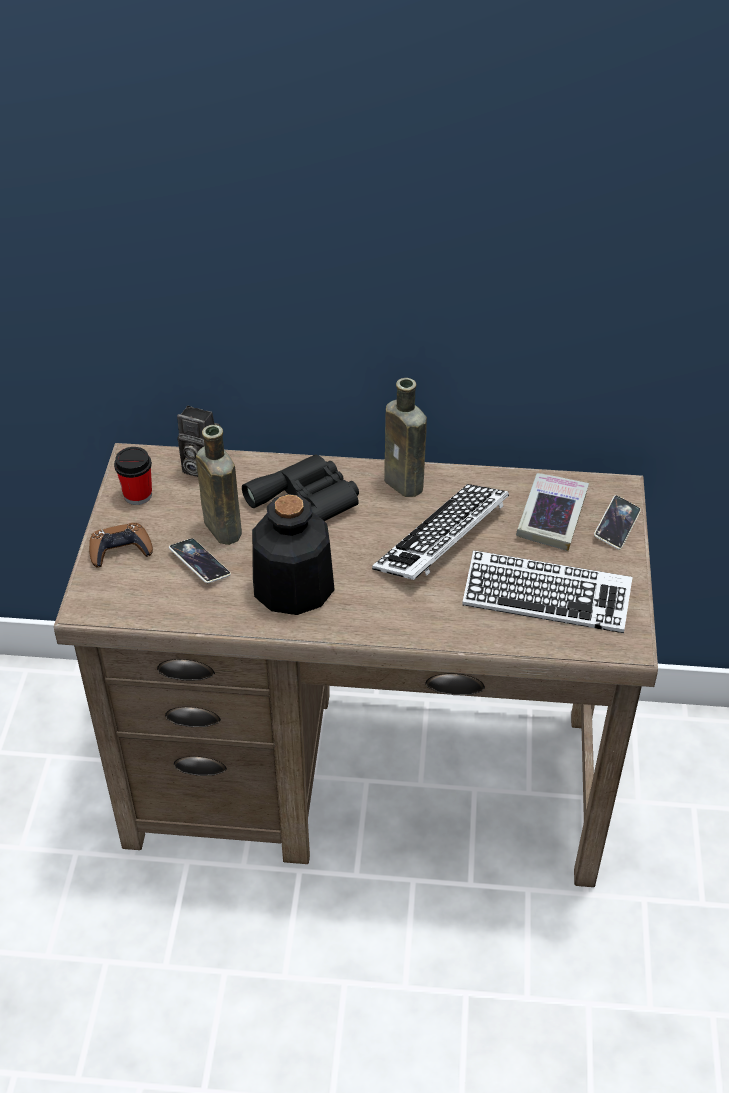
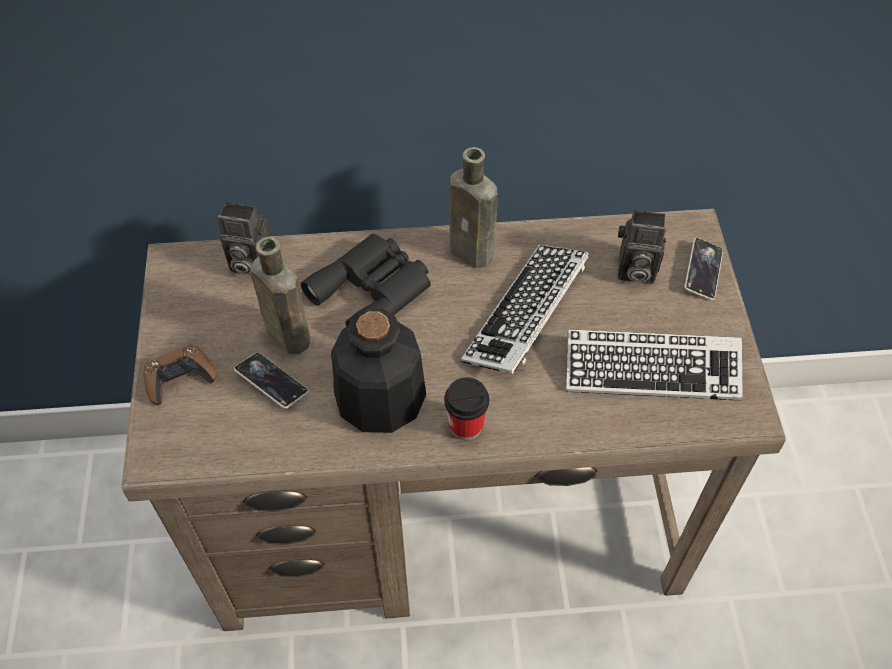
camera: 10 degrees left, 10 degrees up
cup [114,447,152,505] -> cup moved to [444,377,489,440]
book [516,473,589,551] -> camera [618,210,666,284]

